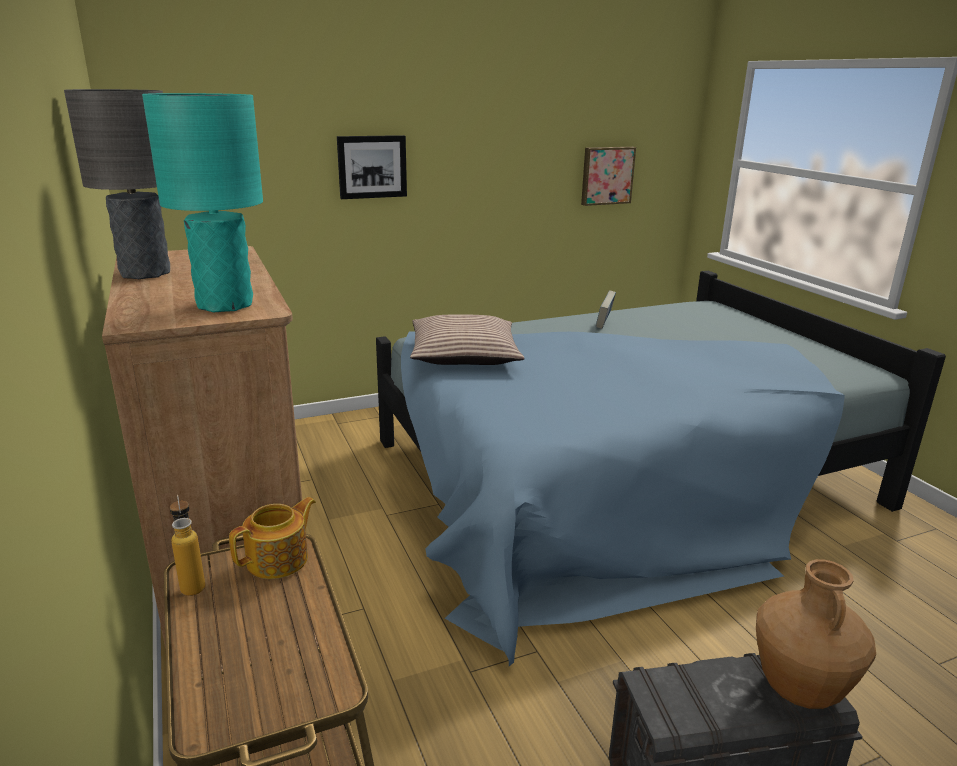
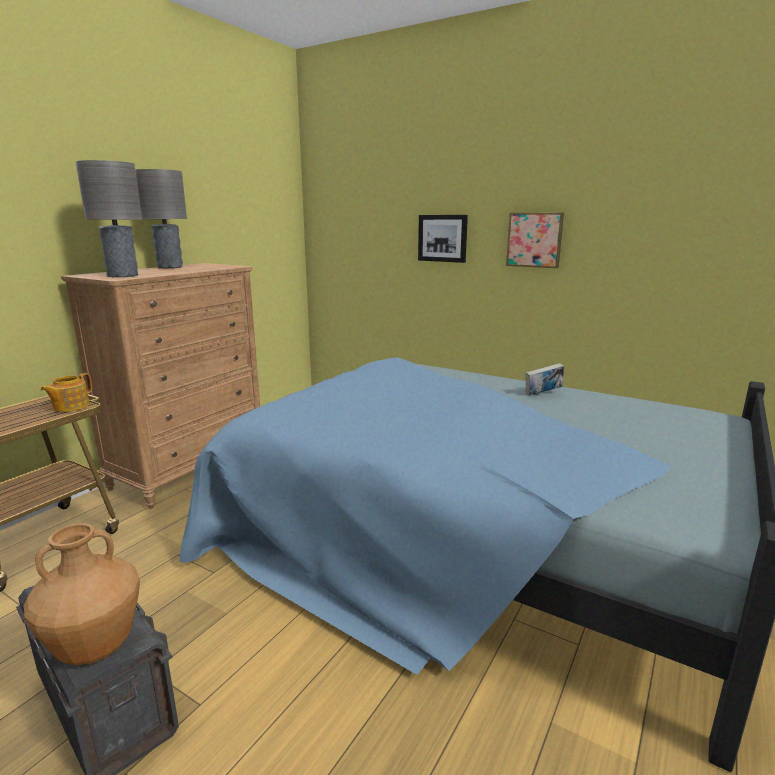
camera: 55 degrees right, 5 degrees down
turquoise table lamp [142,93,263,312] -> grey table lamp [75,160,142,277]
bottle [170,495,205,596] -> none
teapot [229,497,316,579] -> teapot turned 105 degrees clockwise [40,373,92,412]
pillow [410,314,524,365] -> none
picture [581,147,636,206] -> picture moved to [506,212,564,268]

